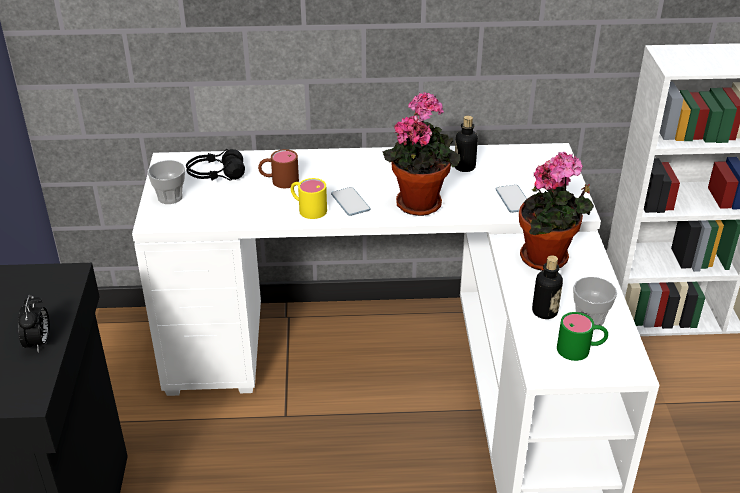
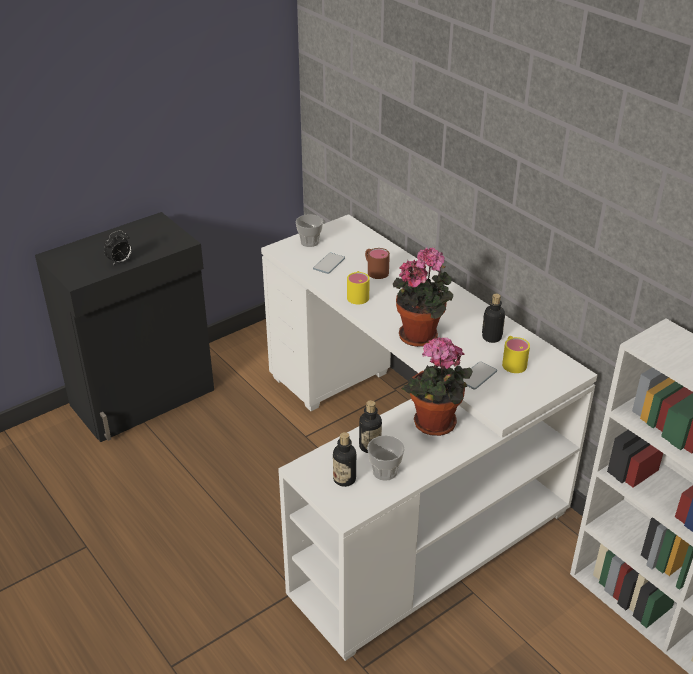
camera: 55 degrees right, 0 degrees up
black headphones [186,149,245,181] -> none
phone [331,187,370,216] -> phone moved to [313,253,345,274]
green mug [557,312,608,361] -> bottle [333,432,356,487]
none -> yellow mug [502,336,530,373]

